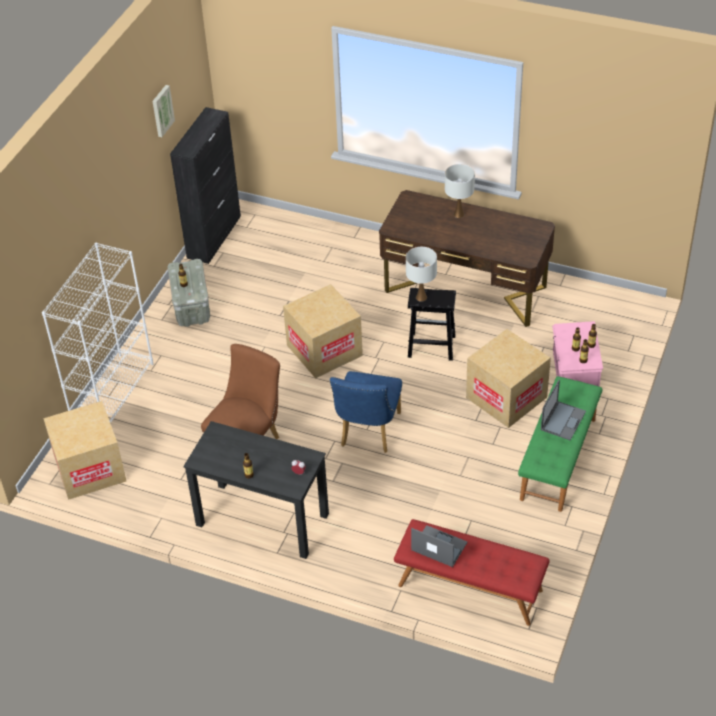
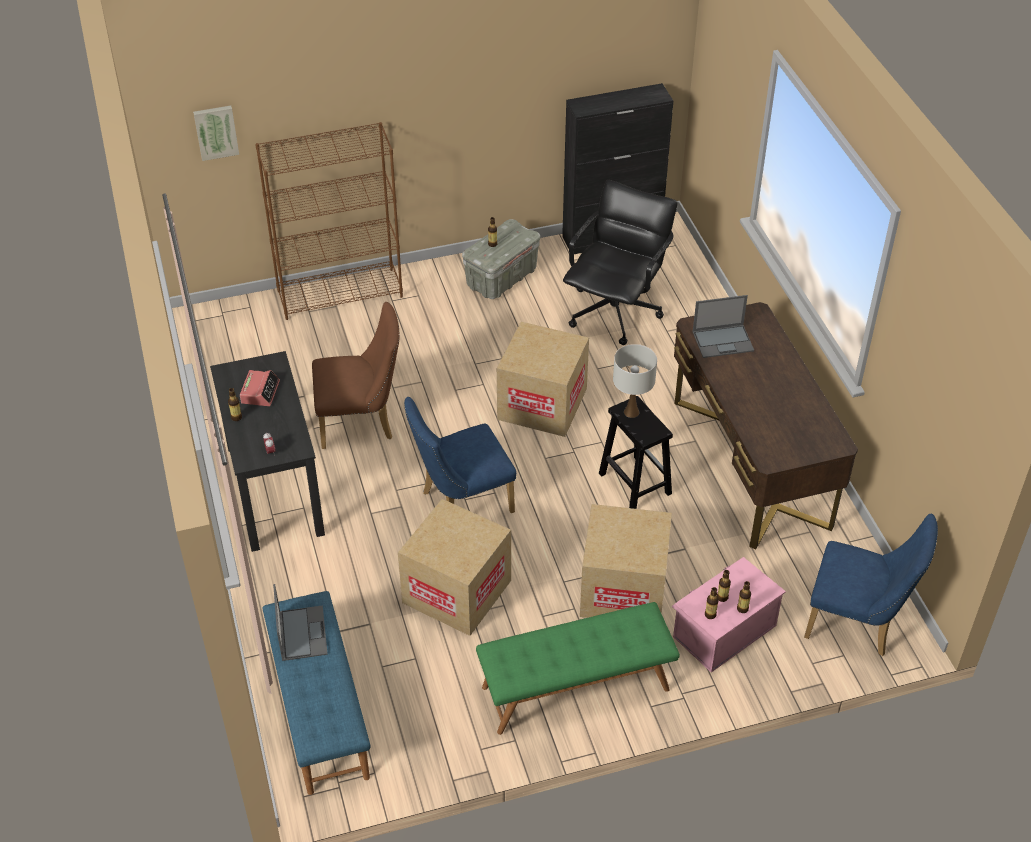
camera: 50 degrees right, 0 degrees up
white bookcase [42,243,153,423] -> brown bookcase [255,122,403,320]
cardboard box [43,401,126,500] -> cardboard box moved to [398,499,511,636]
picture [153,85,175,137] -> picture moved to [193,106,239,161]
red bench [394,519,550,626] -> blue bench [262,591,371,795]
white table lamp [445,164,475,218] -> none
laptop [541,380,586,440] -> laptop moved to [693,295,754,358]
none -> alarm clock [240,370,280,406]
none -> black office chair [563,180,678,345]
none -> blue chair [804,514,938,656]

